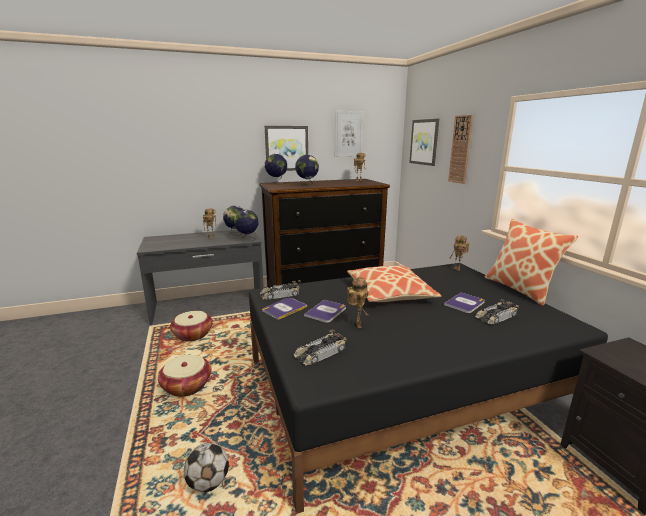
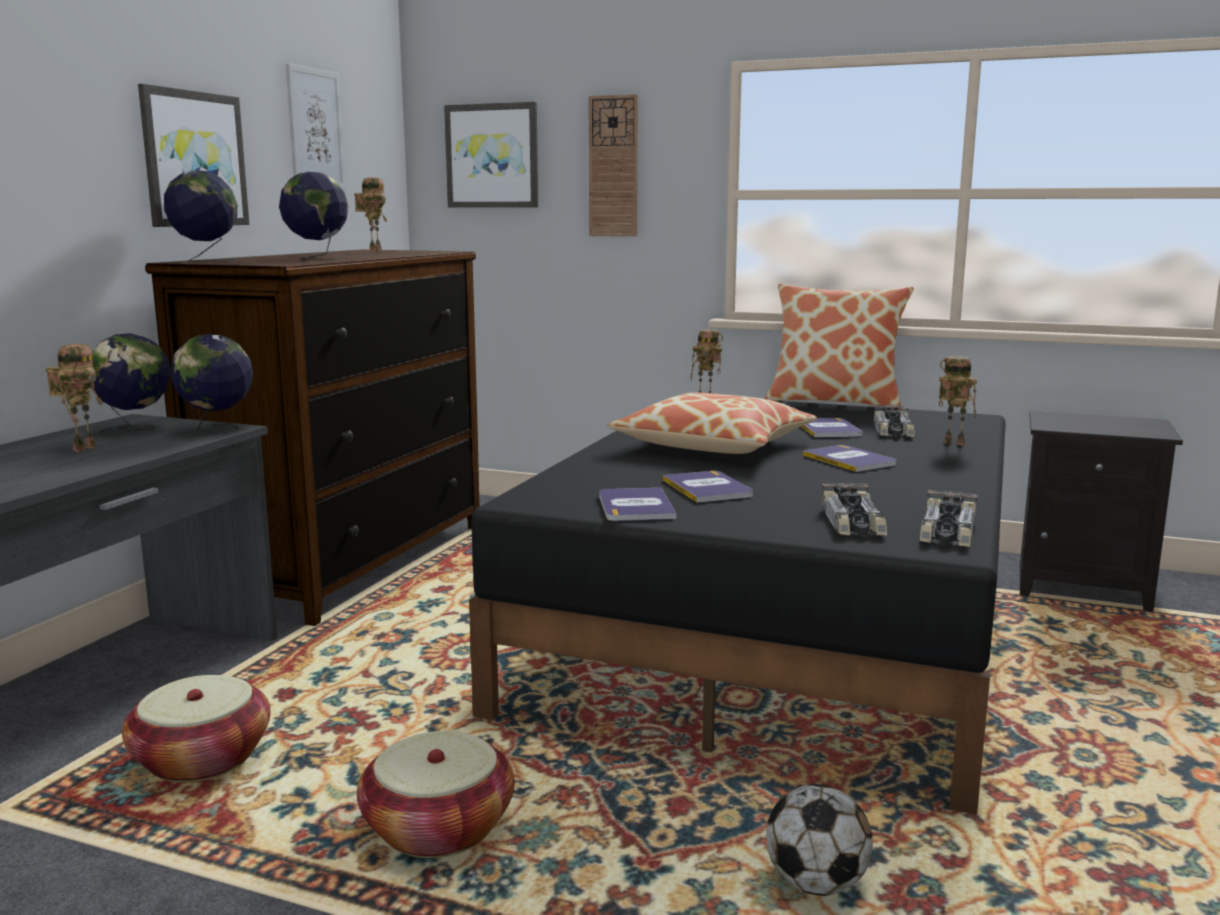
camera: 50 degrees left, 5 degrees down
toy car [260,281,300,299] -> toy car moved to [920,490,978,548]
toy robot [347,277,369,328] -> toy robot moved to [939,356,977,446]
none -> book [803,445,896,472]

